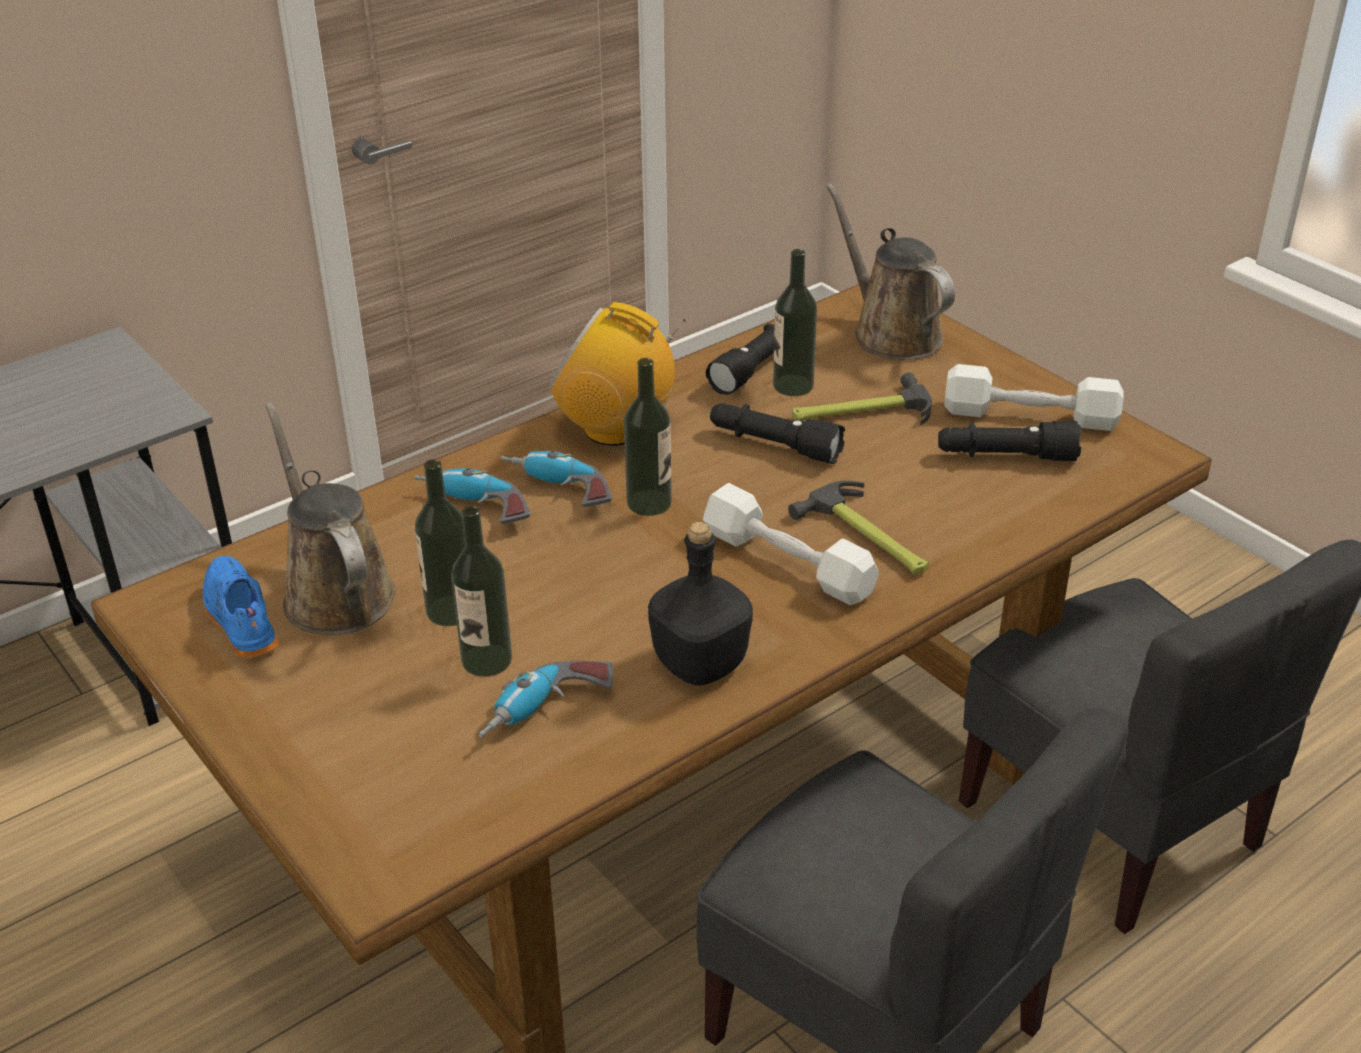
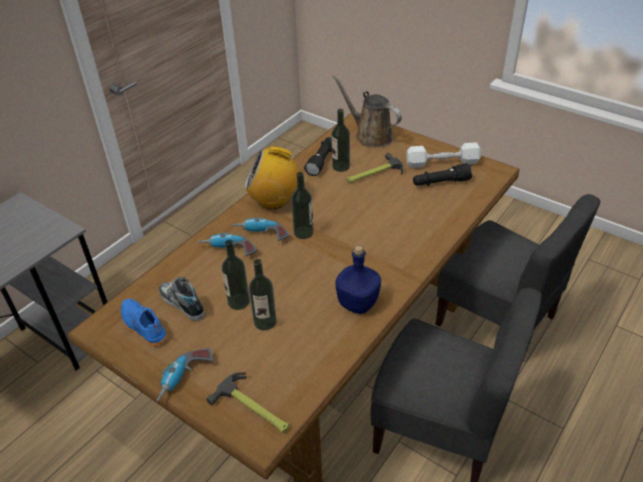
camera: 15 degrees left, 5 degrees up
brown watering can [266,402,396,635] -> shoe [159,277,205,321]
power drill [478,661,613,738] -> power drill moved to [156,348,213,401]
black bottle [648,522,753,685] -> blue bottle [335,245,381,314]
white dumbbell [703,483,879,605] -> none
black flashlight [710,403,845,464] -> none
hammer [788,481,929,575] -> hammer moved to [206,372,290,433]

